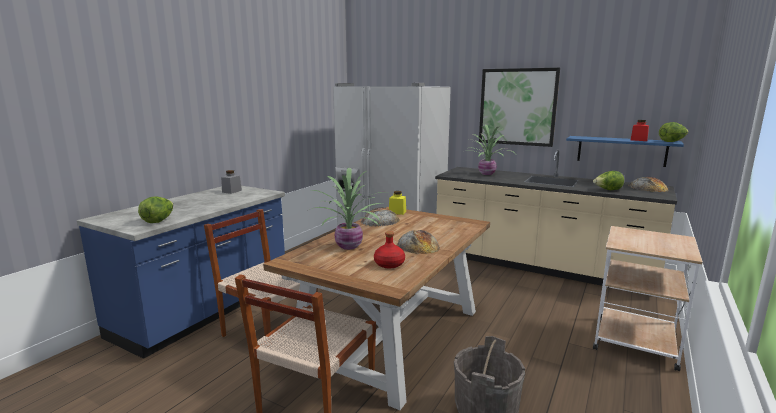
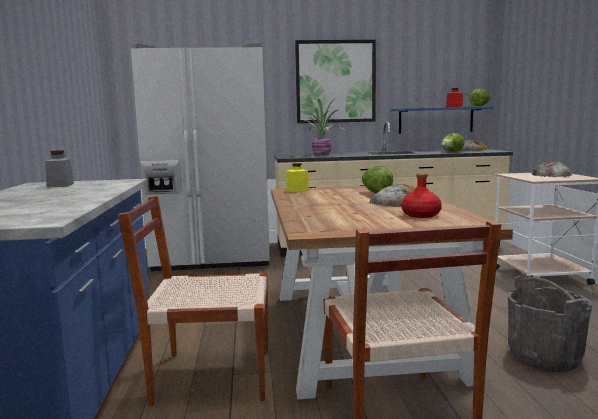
camera: 35 degrees left, 5 degrees down
lettuce [138,196,173,223] -> lettuce moved to [362,166,393,193]
potted plant [309,167,386,250] -> none
bread [361,208,400,226] -> bread moved to [532,161,572,177]

